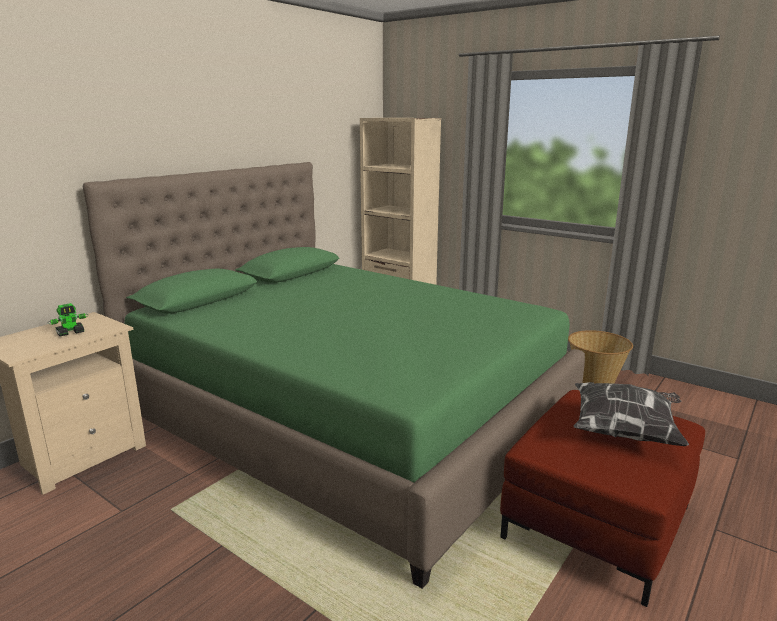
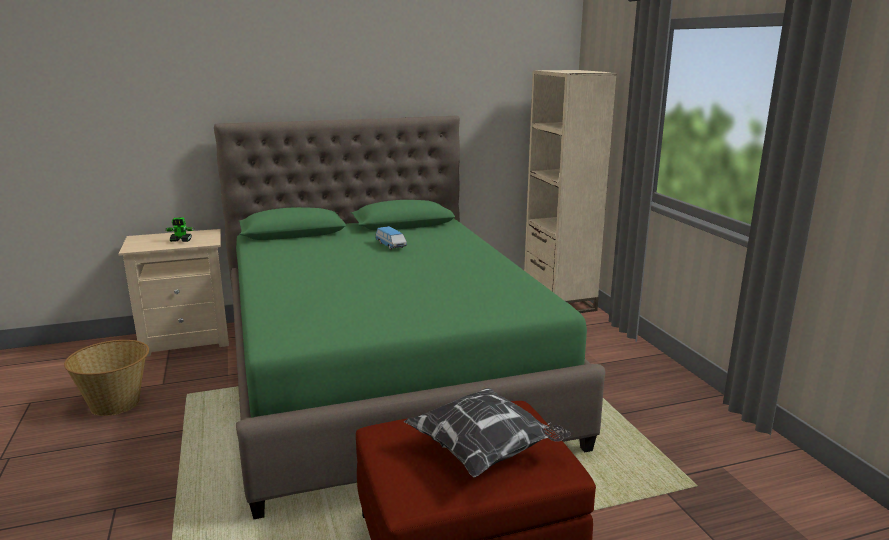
camera: 35 degrees right, 0 degrees up
basket [568,330,633,384] -> basket moved to [64,340,149,416]
none -> toy car [376,226,407,250]

